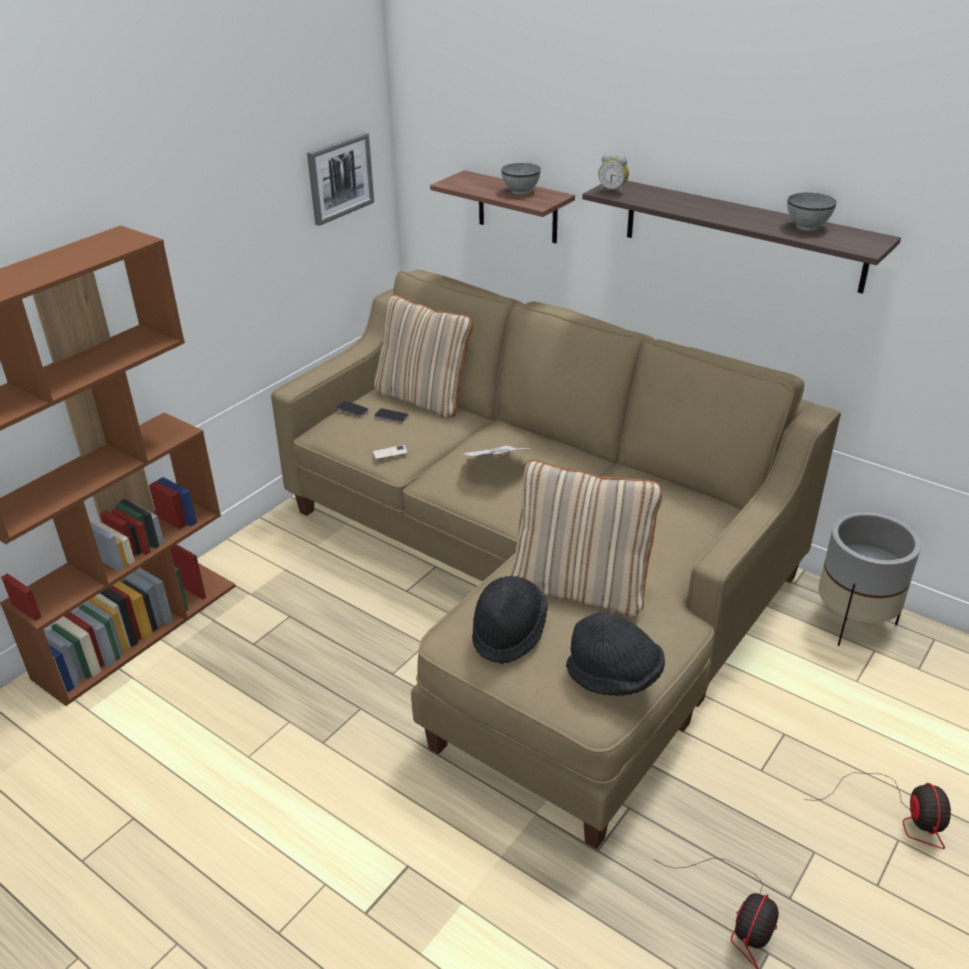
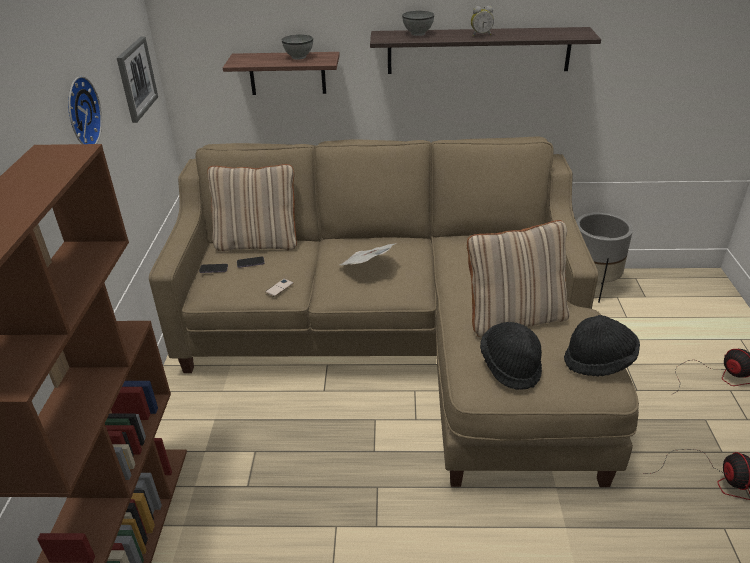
camera: 35 degrees left, 0 degrees up
alarm clock [598,153,629,194] -> alarm clock moved to [471,6,494,37]
grey bowl [787,193,837,231] -> grey bowl moved to [402,11,434,36]
none -> wall clock [68,76,102,144]

